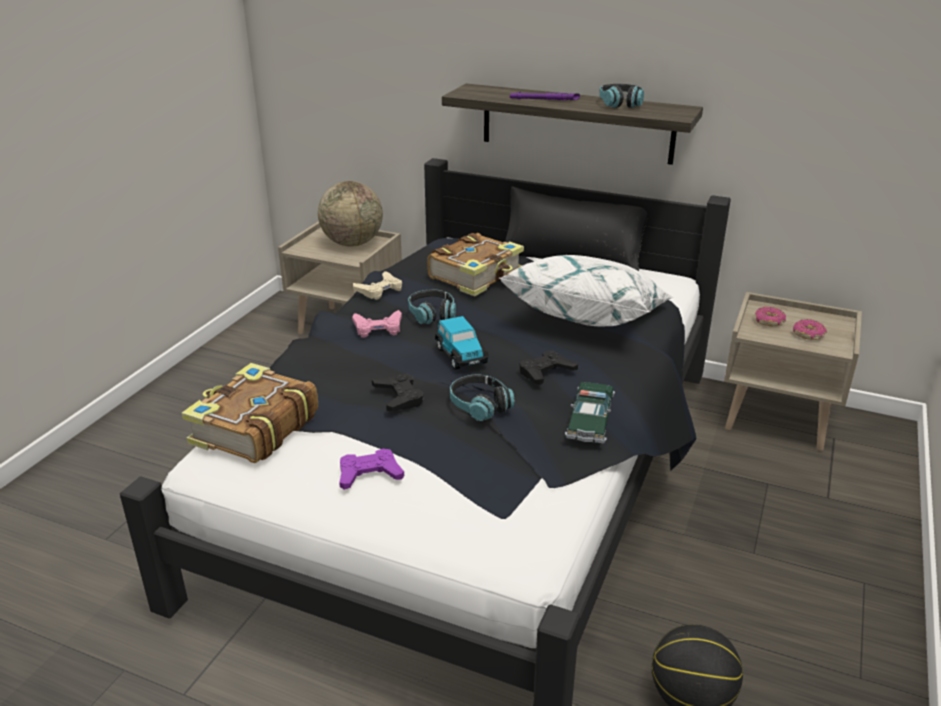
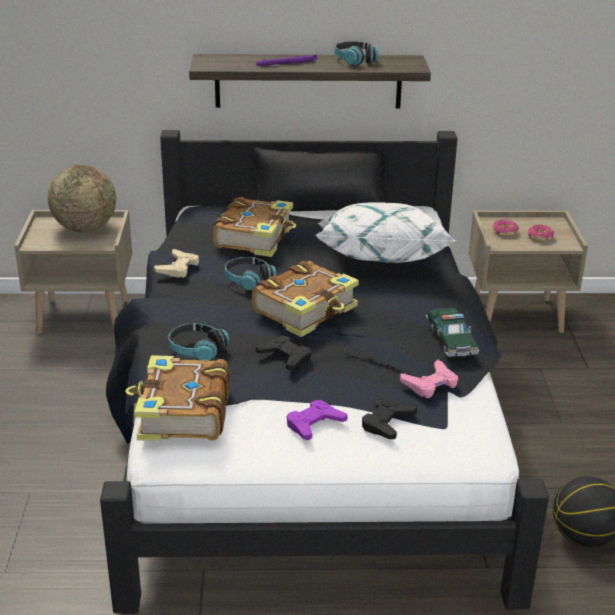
camera: 25 degrees left, 0 degrees up
pink game controller [352,310,402,338] -> pink game controller moved to [400,359,458,398]
toy car [435,316,489,370] -> book [252,261,359,337]
headphones [450,374,514,421] -> headphones moved to [168,323,229,361]
black game controller [520,351,578,385] -> black game controller moved to [362,398,417,439]

